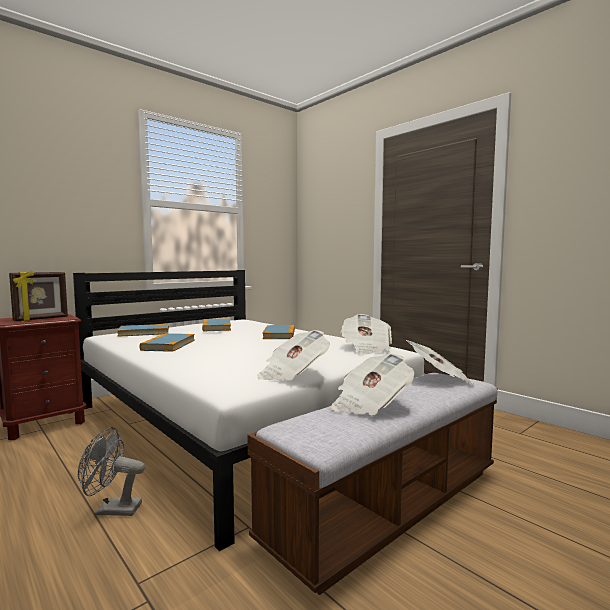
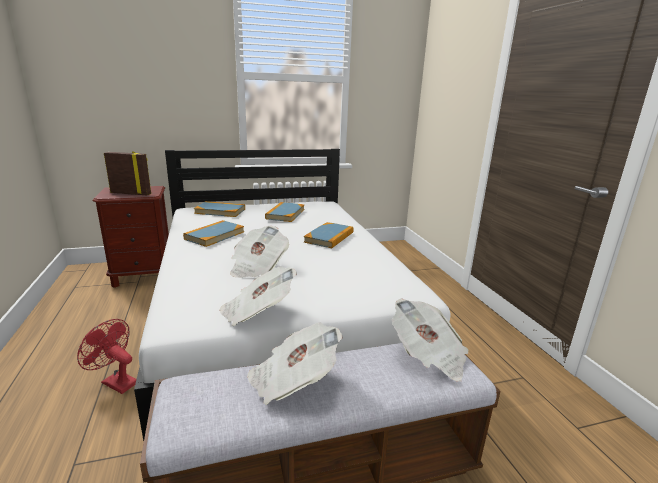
camera: 25 degrees right, 15 degrees up
picture frame [9,271,68,321] -> picture frame turned 150 degrees counterclockwise [104,151,151,195]
grey fan [78,427,145,516] -> red fan [77,319,136,394]
newspaper [340,314,392,354] -> newspaper moved to [230,226,289,278]

